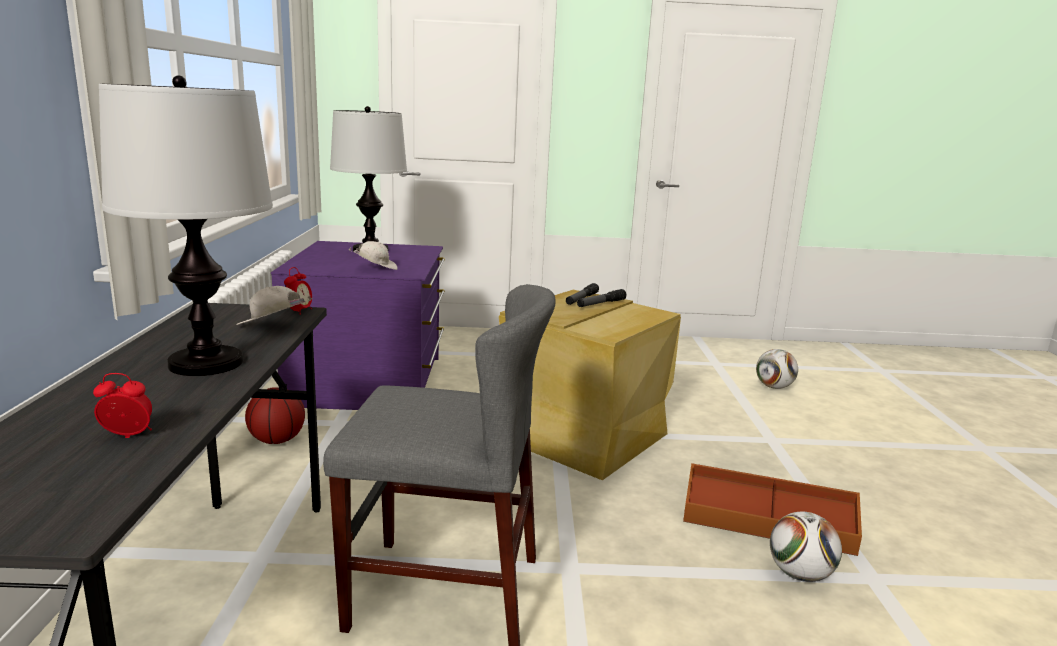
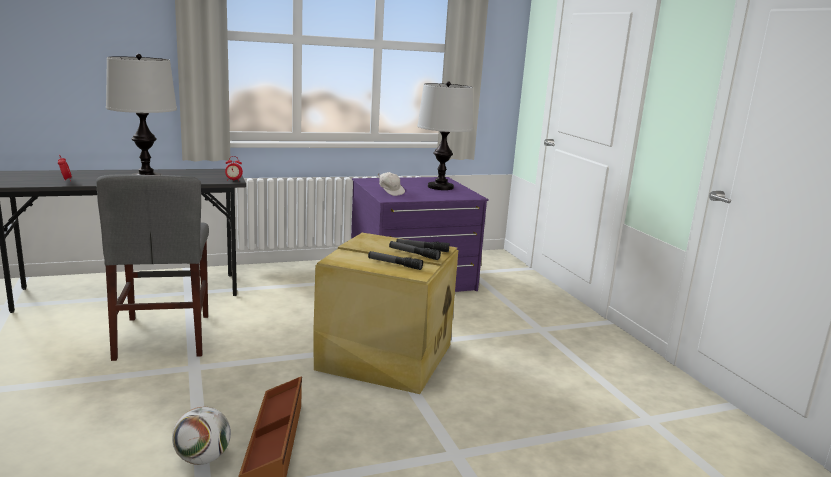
camera: 70 degrees right, 0 degrees up
white cap [236,286,312,325] -> none
basketball [245,387,305,444] -> none
football [756,349,798,389] -> none
none -> flashlight [368,251,423,270]

